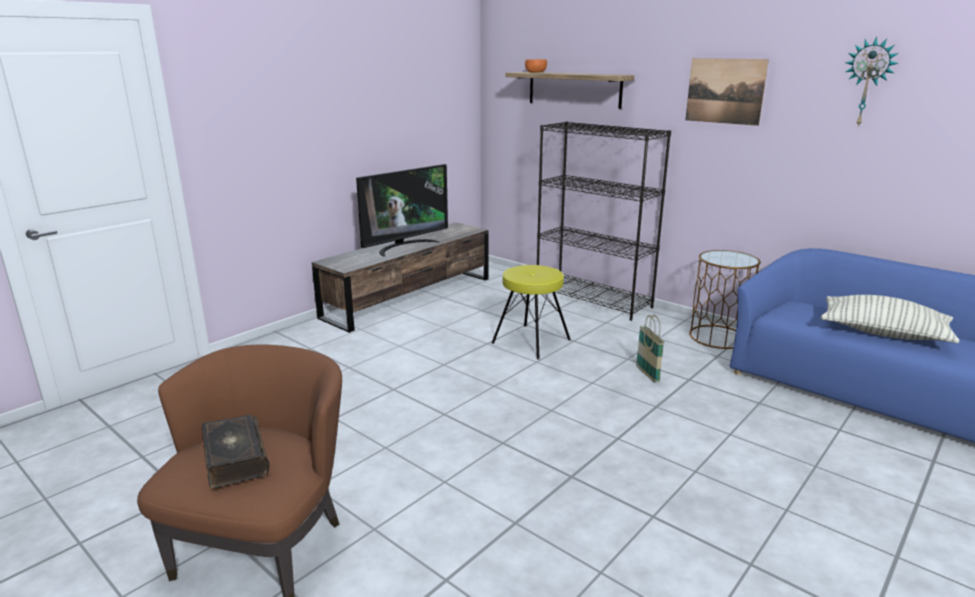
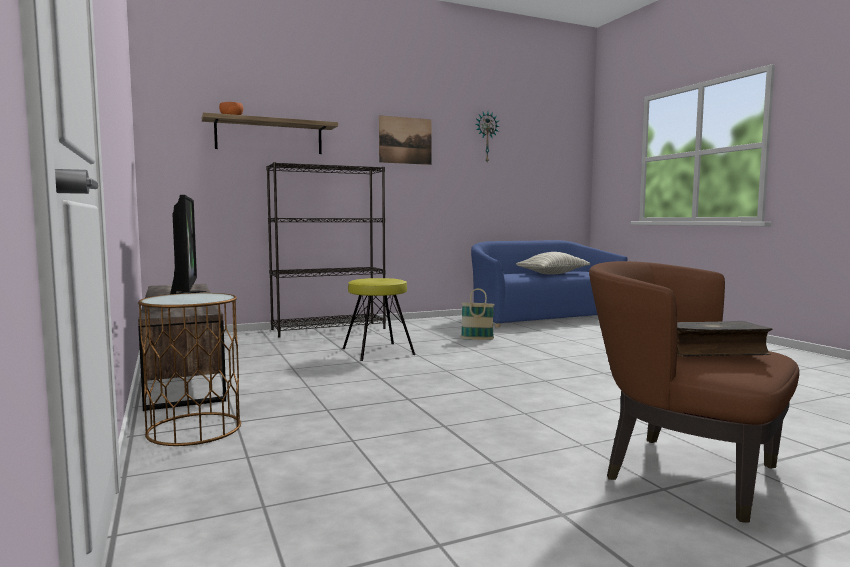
camera: 65 degrees left, 15 degrees down
brown side table [689,250,761,349] -> brown side table moved to [138,293,241,446]

